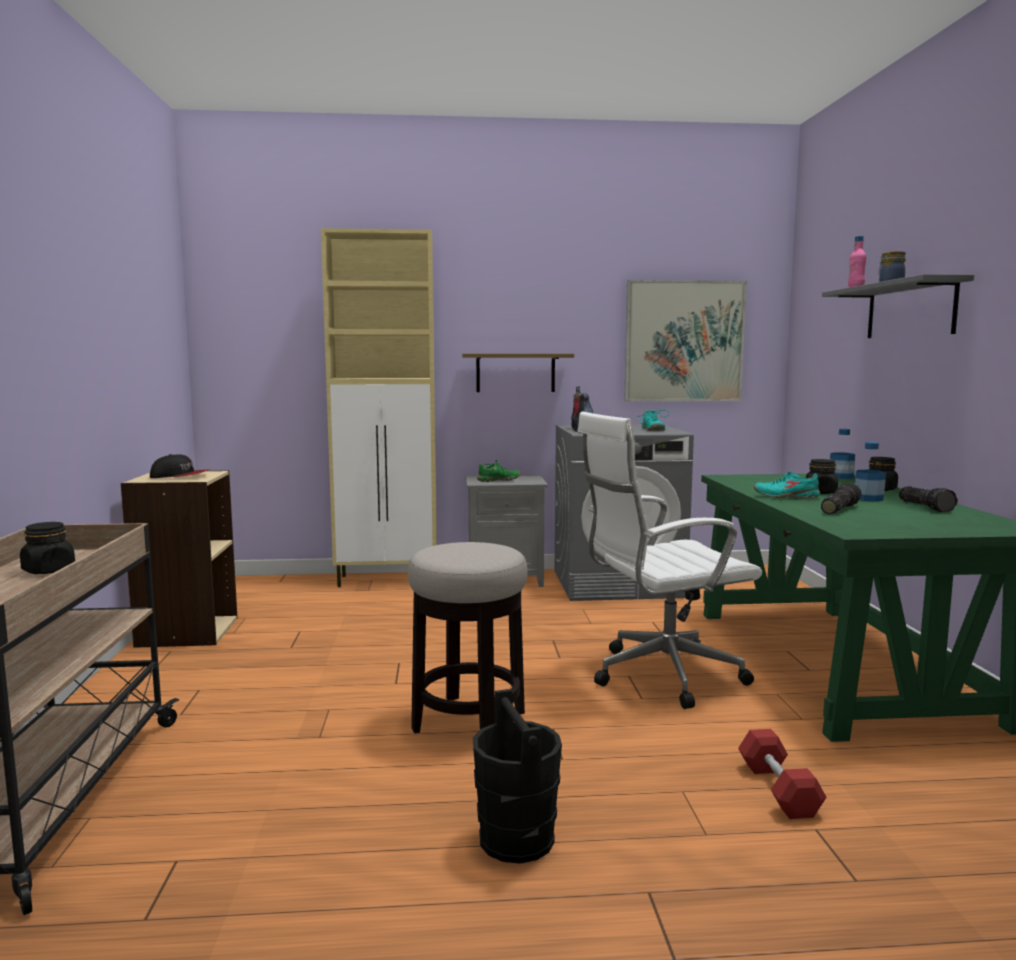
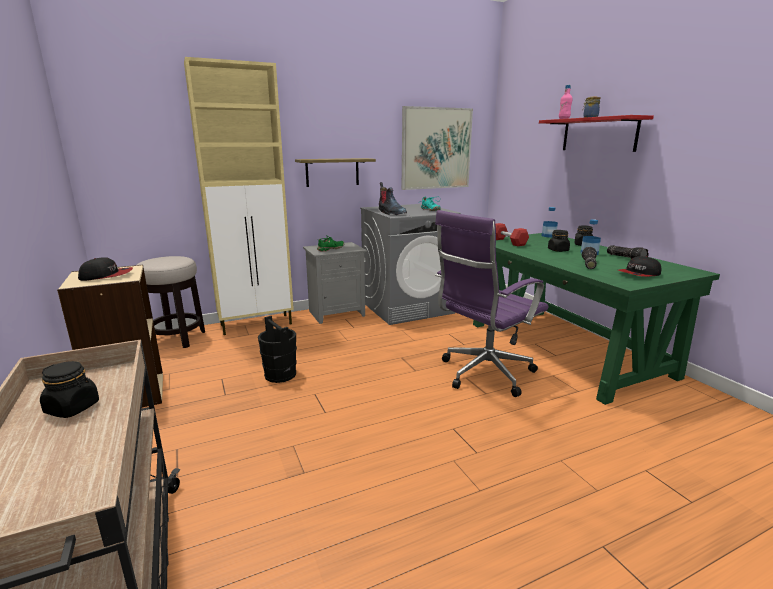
camera: 20 degrees left, 10 degrees up
stool [408,542,528,733] -> stool moved to [137,256,205,348]
black bucket [473,689,562,864] -> black bucket moved to [258,316,297,383]
white office chair [578,412,762,709] -> purple office chair [435,210,548,397]
red dumbbell [738,729,826,819] -> red dumbbell moved to [495,223,529,246]
turquoise shoe [754,472,820,498] -> none
grey shelf [822,274,974,338] -> red shelf [539,115,654,152]
none -> cap [618,256,661,277]

